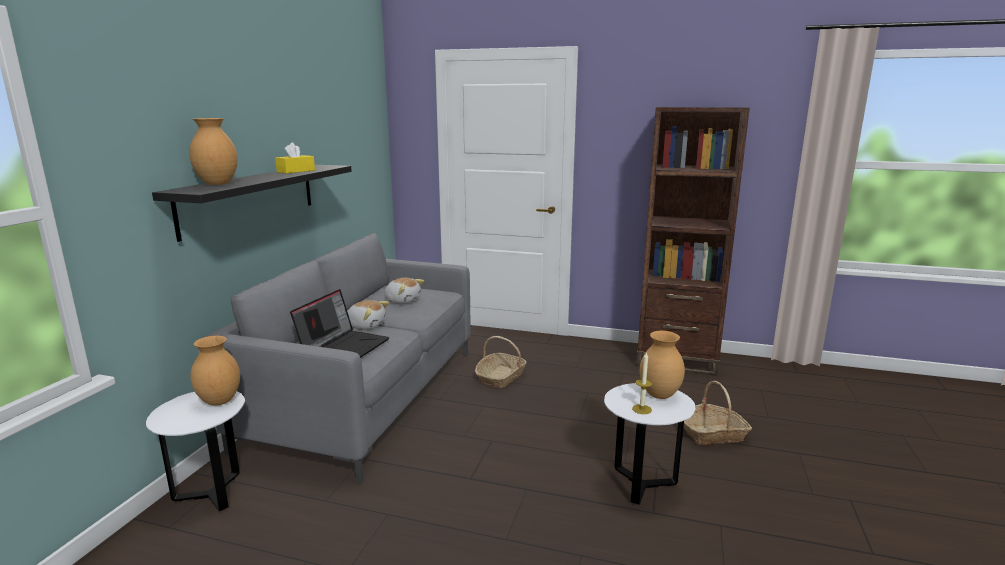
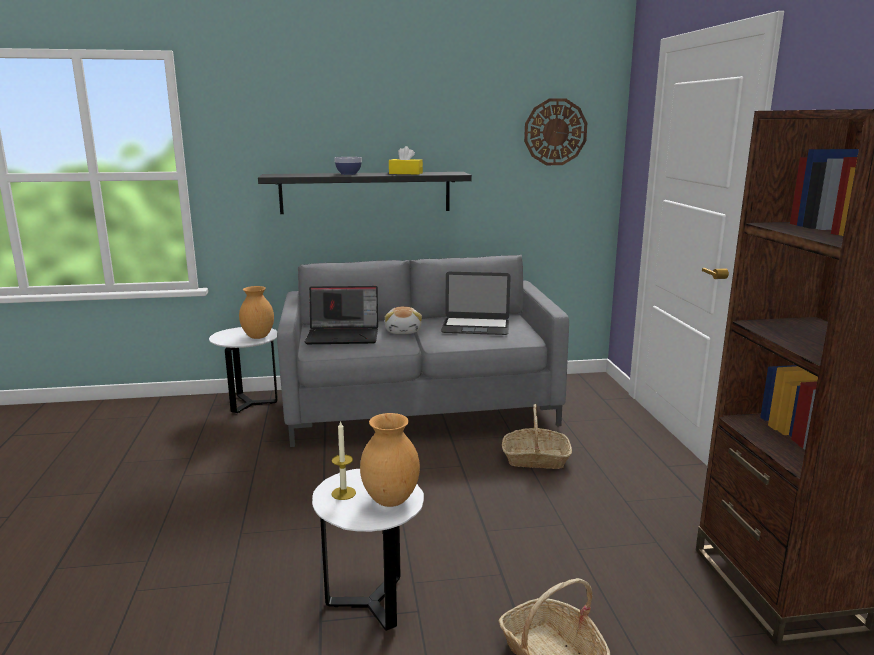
camera: 65 degrees right, 0 degrees up
brown vase [189,118,238,185] -> none
plush toy [385,278,424,304] -> laptop [441,272,511,335]
none -> bowl [335,157,362,175]
none -> wall clock [524,98,587,165]

